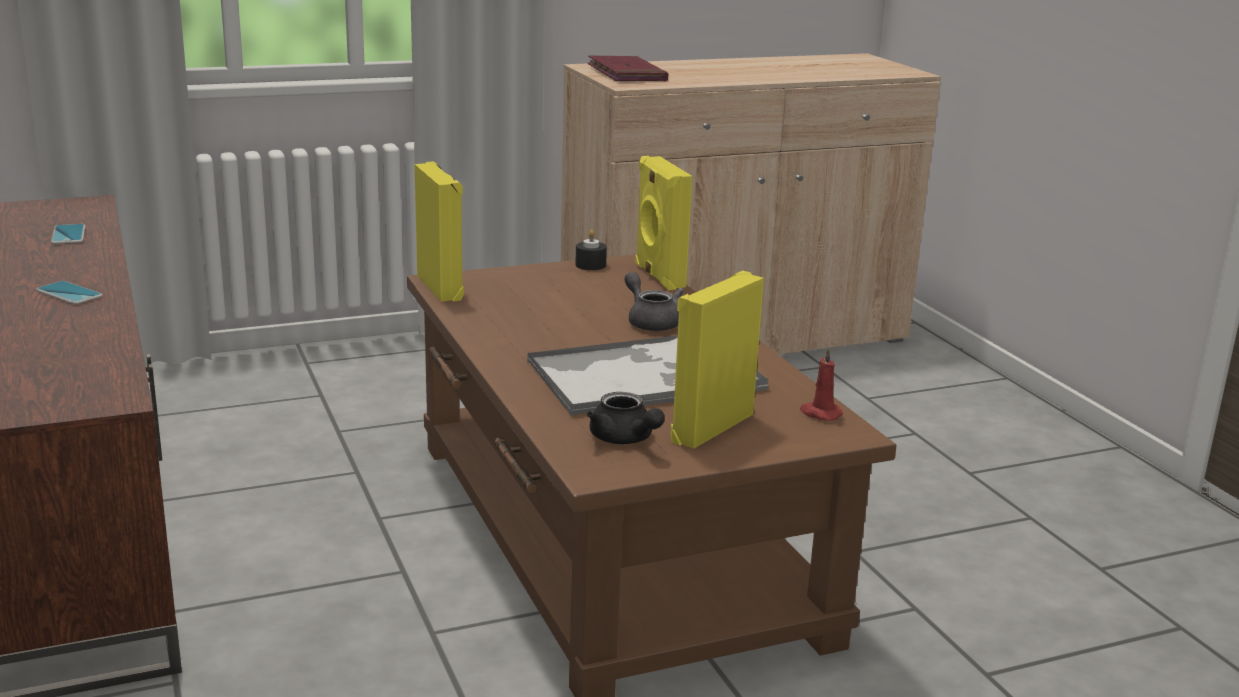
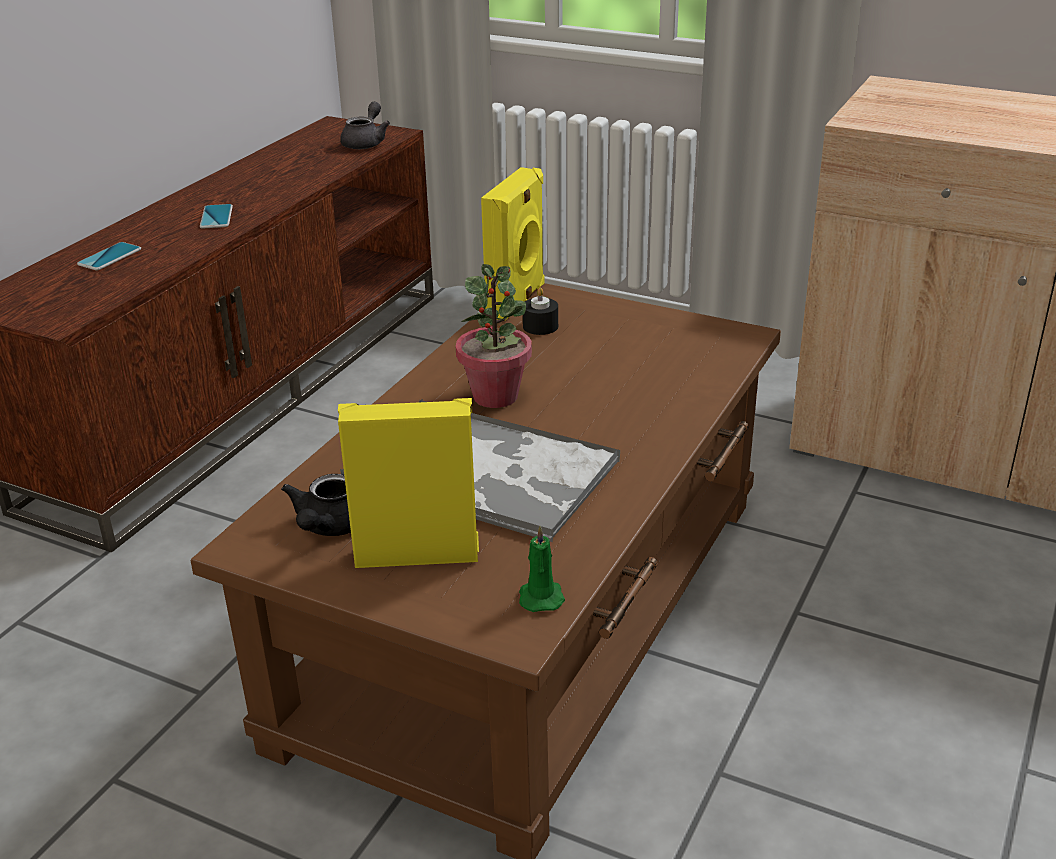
camera: 50 degrees right, 10 degrees up
phone [51,224,85,244] -> phone moved to [77,242,141,270]
black candle [575,230,607,270] -> black candle moved to [523,288,558,335]
red book [588,56,668,81] -> none
grey teapot [625,272,684,331] -> grey teapot moved to [340,102,390,149]
yellow speaker [635,156,692,290] -> none
red candle [800,347,843,421] -> green candle [519,526,565,612]
none -> potted plant [456,264,532,408]

